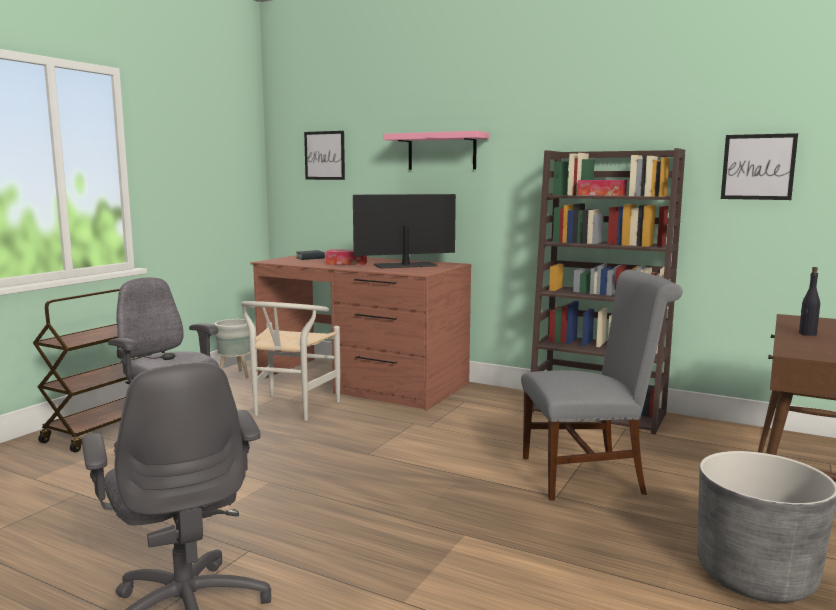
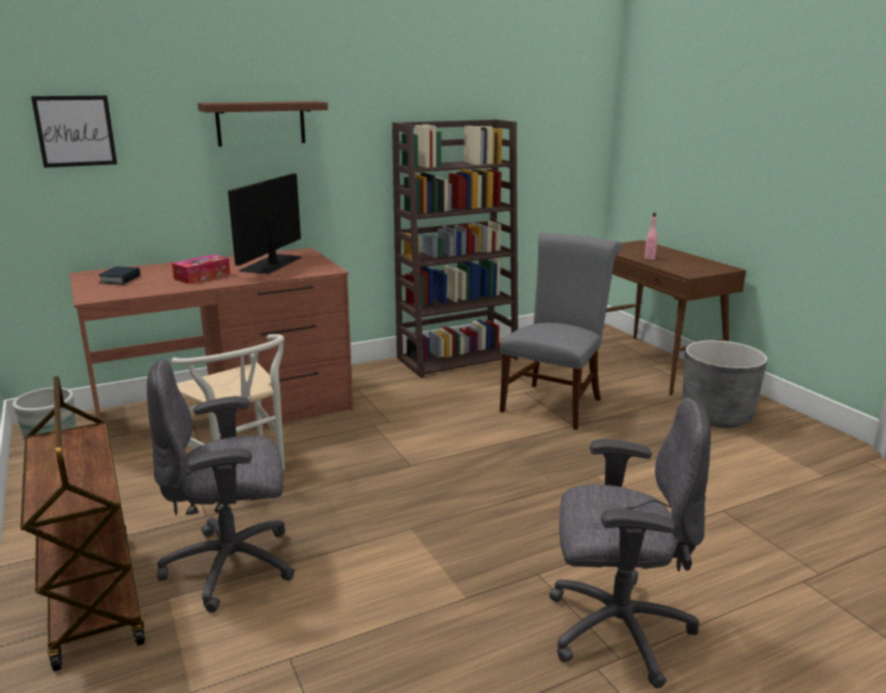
camera: 55 degrees left, 10 degrees up
pink shelf [384,131,489,170] -> brown shelf [198,101,328,147]
tissue box [577,180,627,196] -> none
picture [721,133,798,200] -> none
black bottle [799,267,820,336] -> pink bottle [644,213,657,260]

